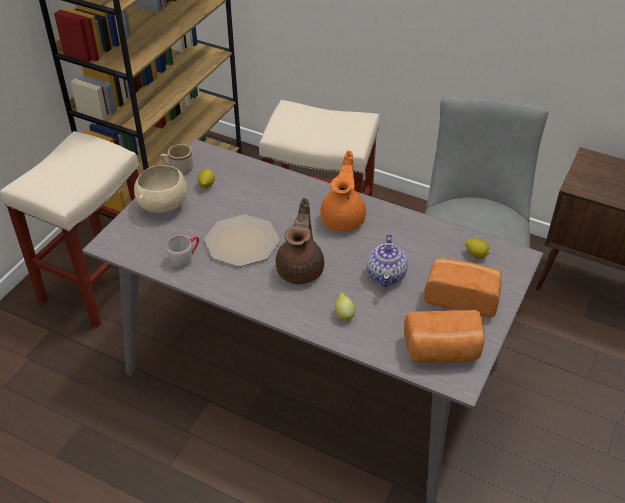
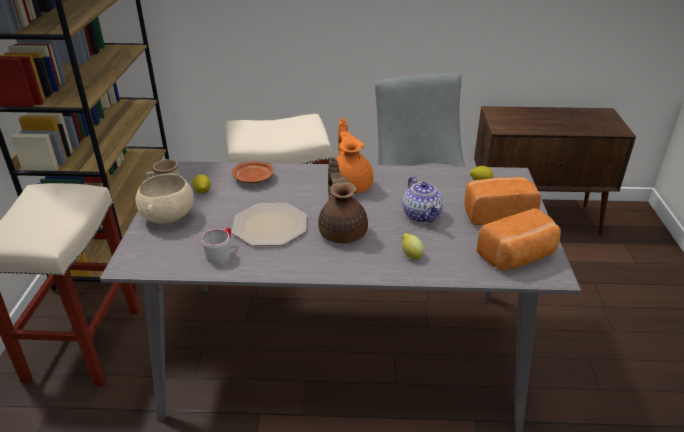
camera: 25 degrees left, 10 degrees down
none -> brown plate [232,161,274,183]

